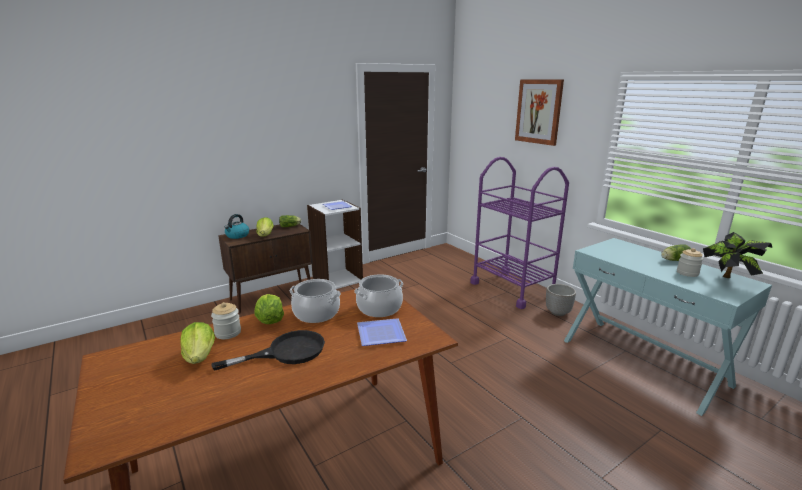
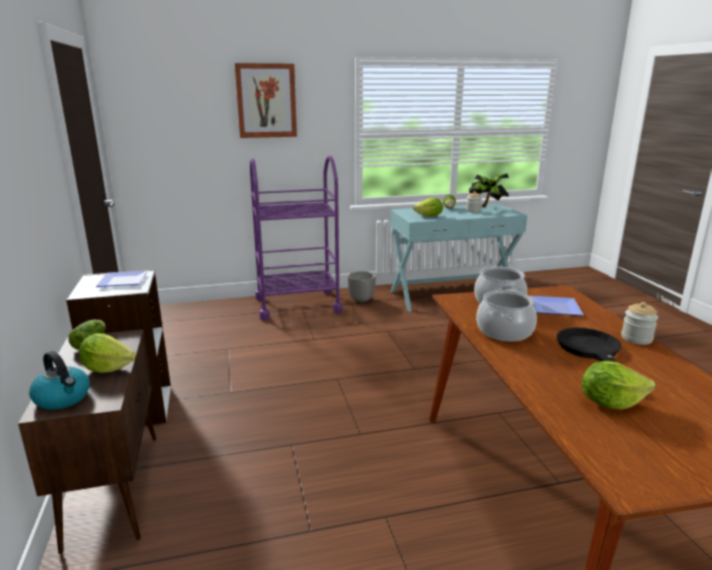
camera: 70 degrees left, 0 degrees up
jar [211,302,241,339] -> jar moved to [621,302,658,345]
lettuce [254,294,284,324] -> lettuce moved to [413,198,443,216]

